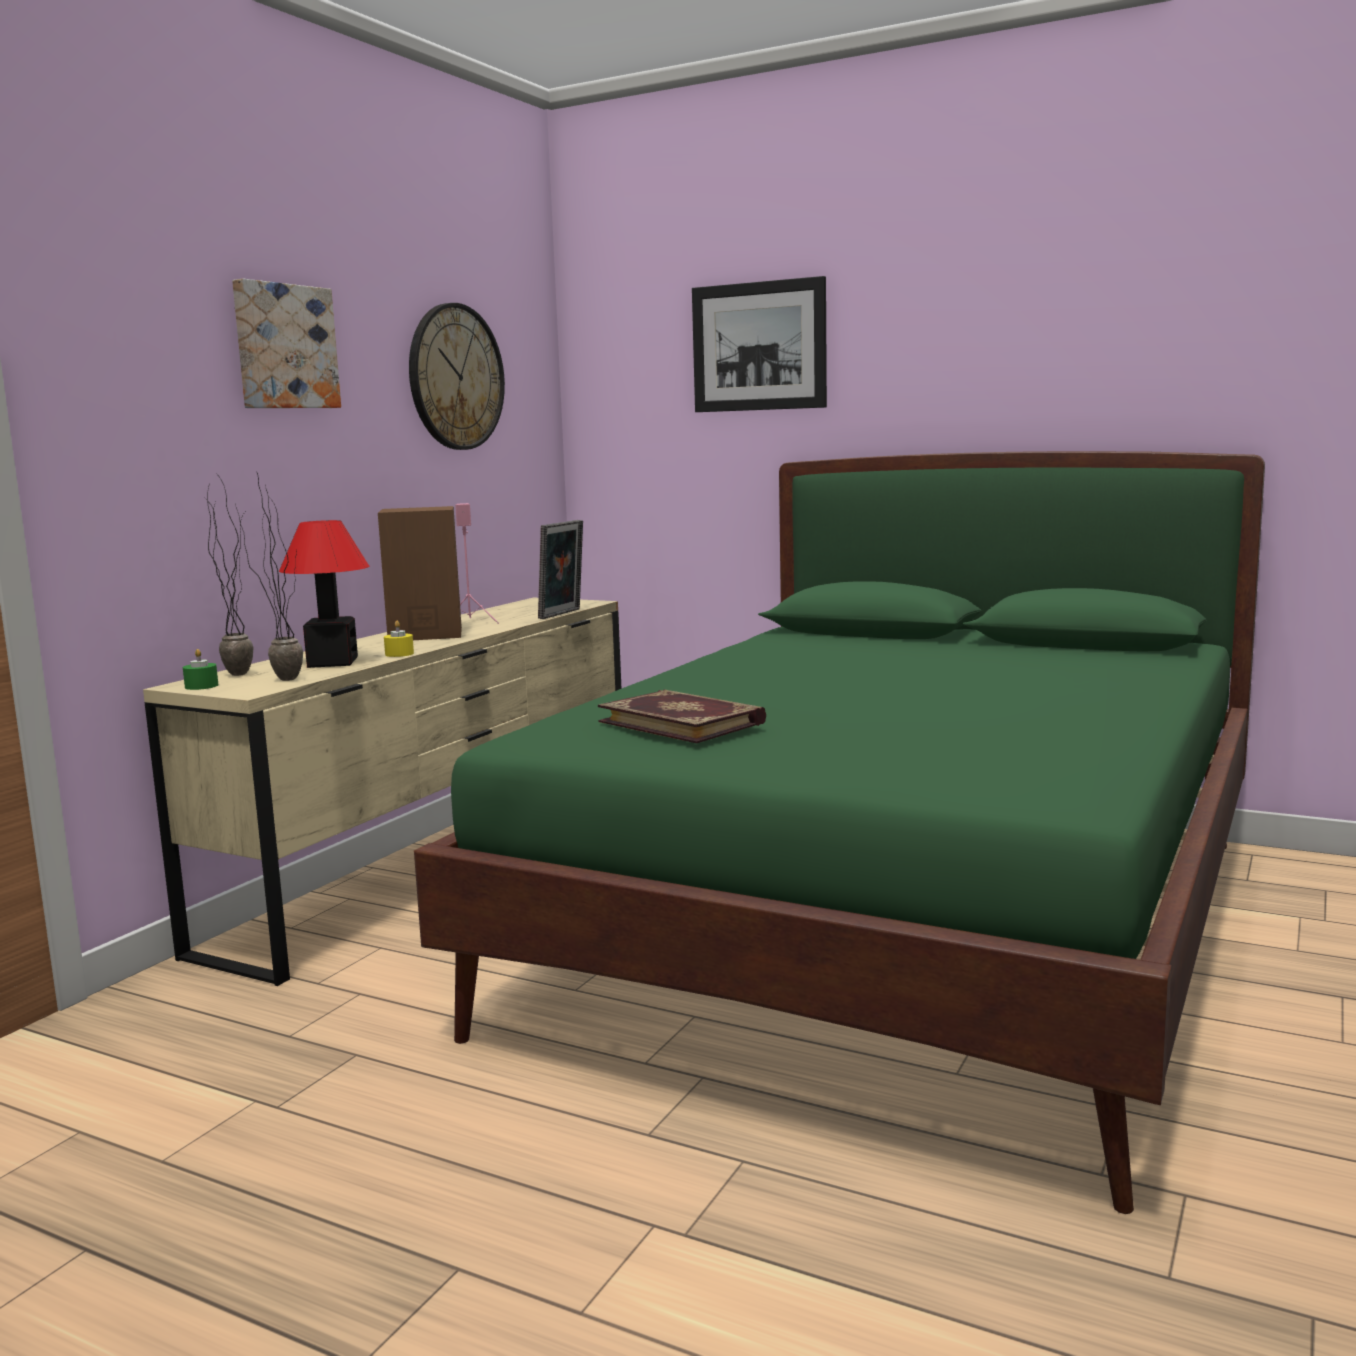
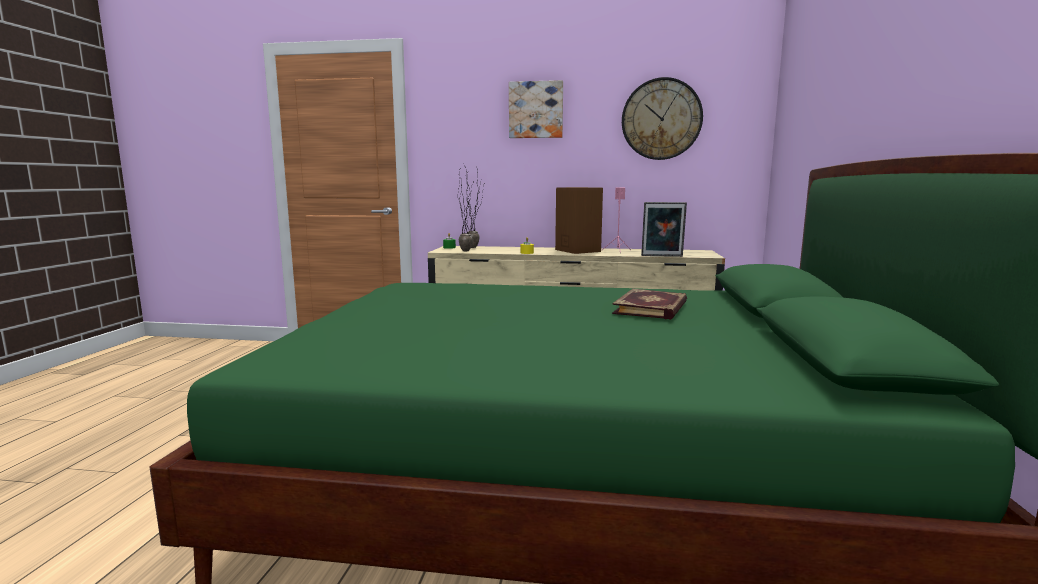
camera: 70 degrees right, 0 degrees up
table lamp [279,520,370,668] -> none
book [598,689,766,743] -> book moved to [612,289,687,320]
picture [692,276,827,412] -> none

